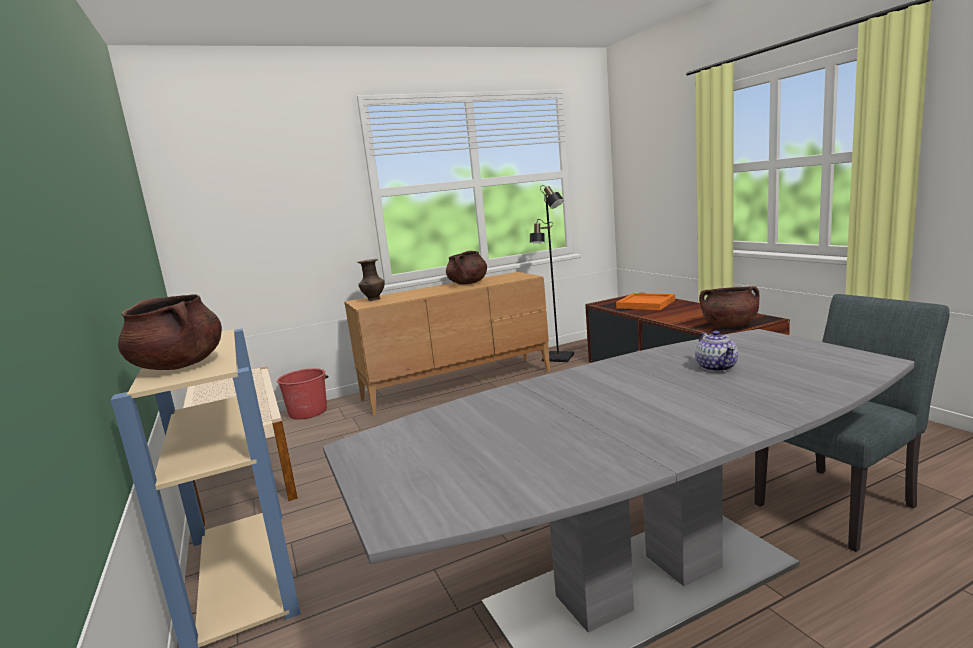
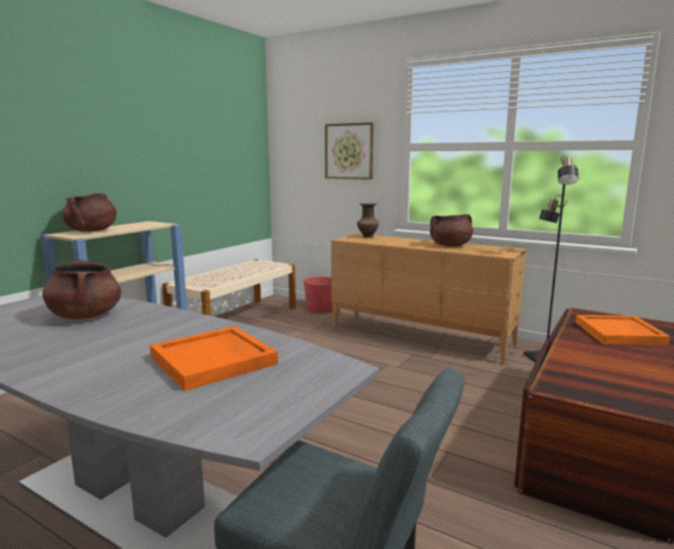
camera: 55 degrees right, 0 degrees up
teapot [695,331,738,372] -> orange tray [150,326,278,391]
brown cooking pot [699,286,760,327] -> brown cooking pot moved to [42,260,121,319]
none -> picture [325,122,373,180]

